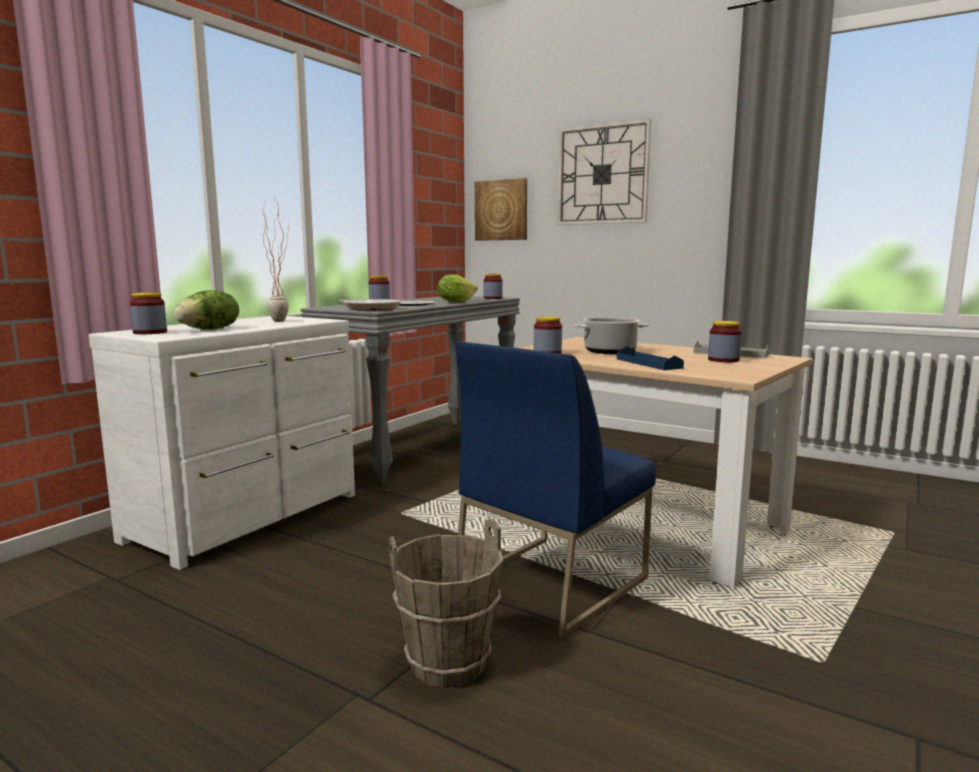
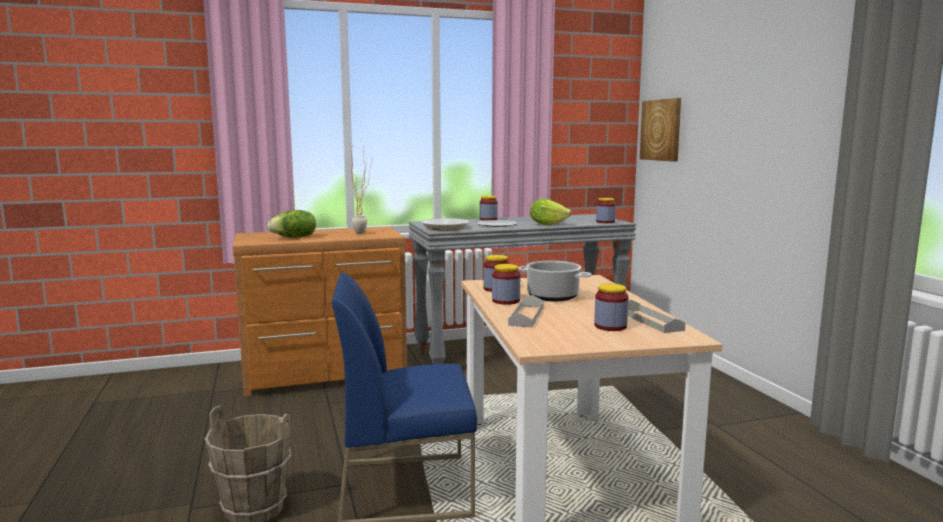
camera: 40 degrees right, 0 degrees up
white dresser [89,316,355,570] -> brown dresser [233,227,407,397]
jar [130,292,167,334] -> jar moved to [492,264,520,305]
wall clock [557,119,651,225] -> none
blue tray [617,346,684,370] -> grey tray [508,295,543,327]

